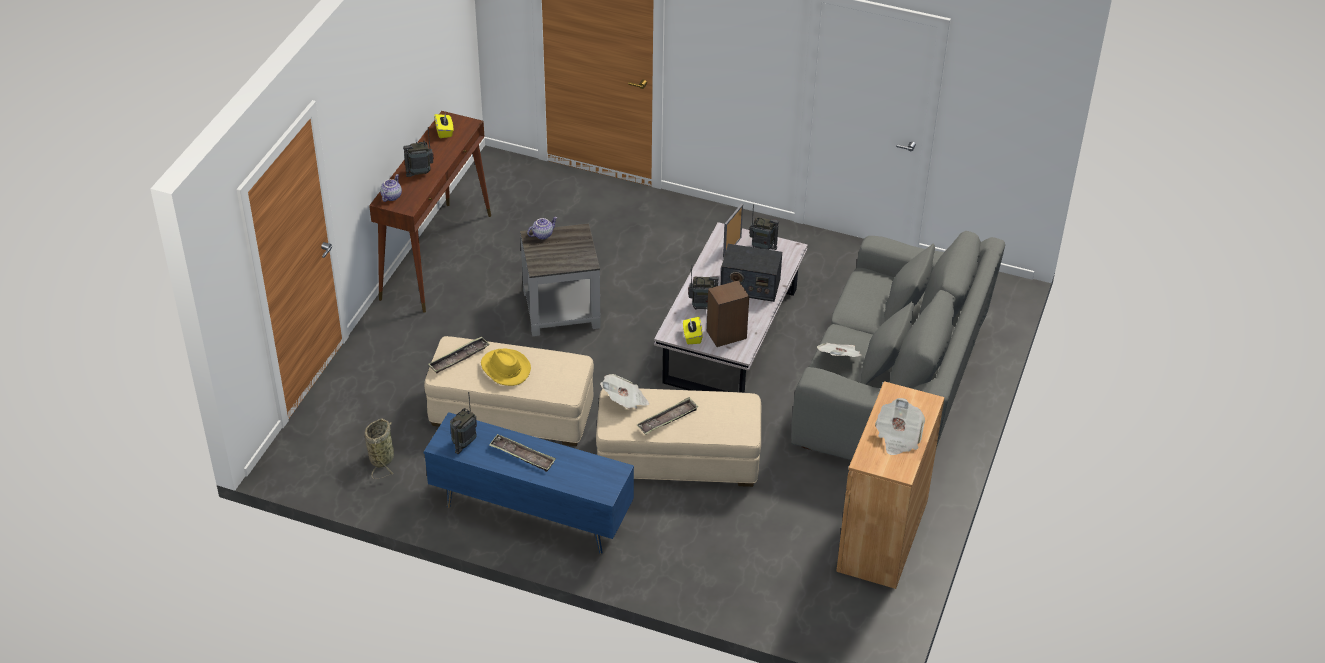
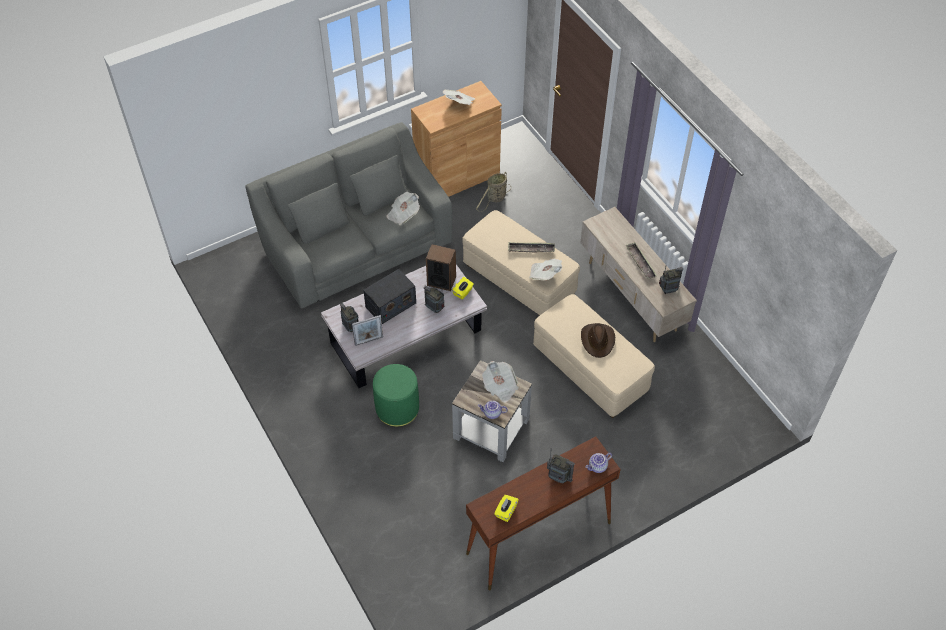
camera: 140 degrees left, 10 degrees up
basket [364,418,394,479] -> basket moved to [476,171,511,212]
blue tv stand [423,412,634,554] -> beige tv stand [580,207,697,342]
tray [428,336,490,373] -> none
yellow hat [481,349,531,386] -> brown hat [581,323,615,358]
radio [721,244,782,302] -> radio turned 90 degrees clockwise [363,269,416,324]
none -> green ottoman [373,364,419,427]
none -> newspaper [482,361,519,403]

